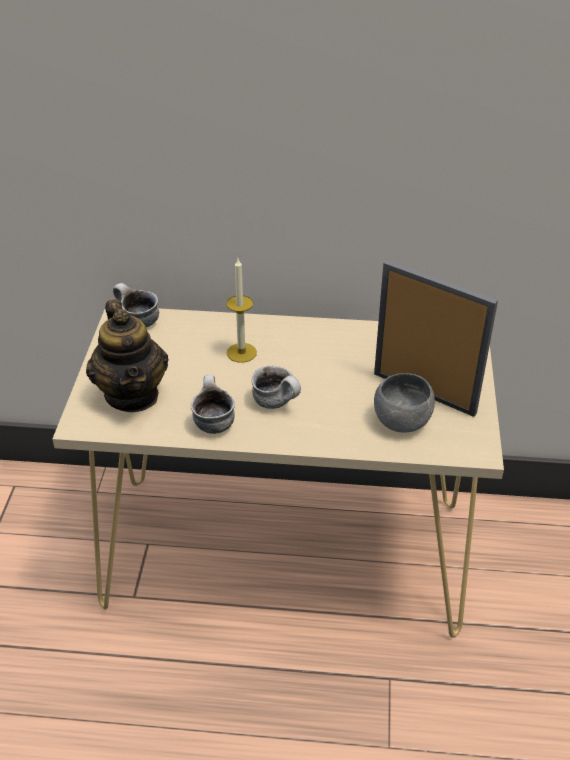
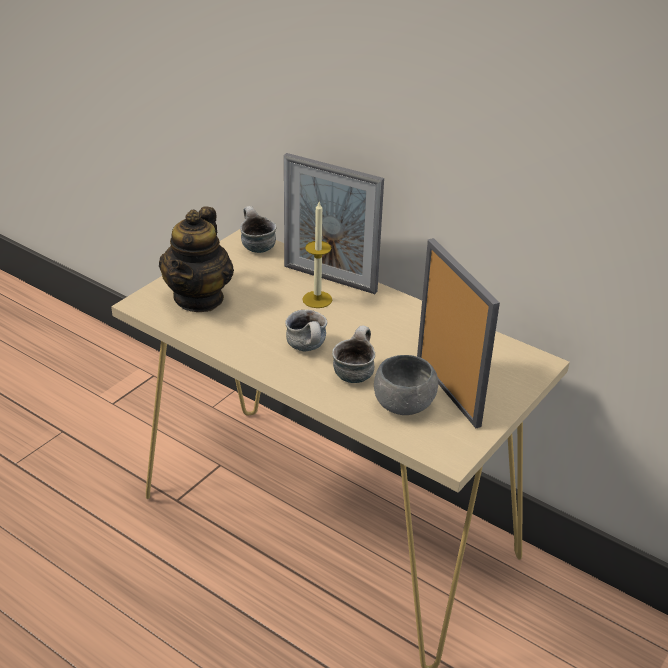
camera: 30 degrees right, 5 degrees down
mug [191,374,235,434] -> mug moved to [332,326,375,383]
none -> picture frame [284,153,384,294]

